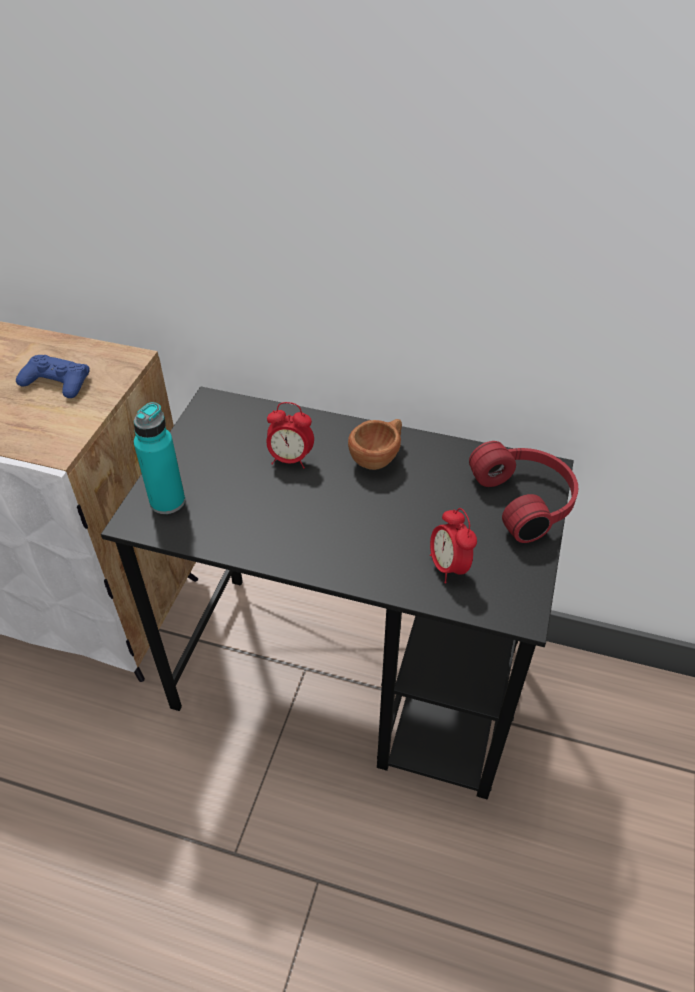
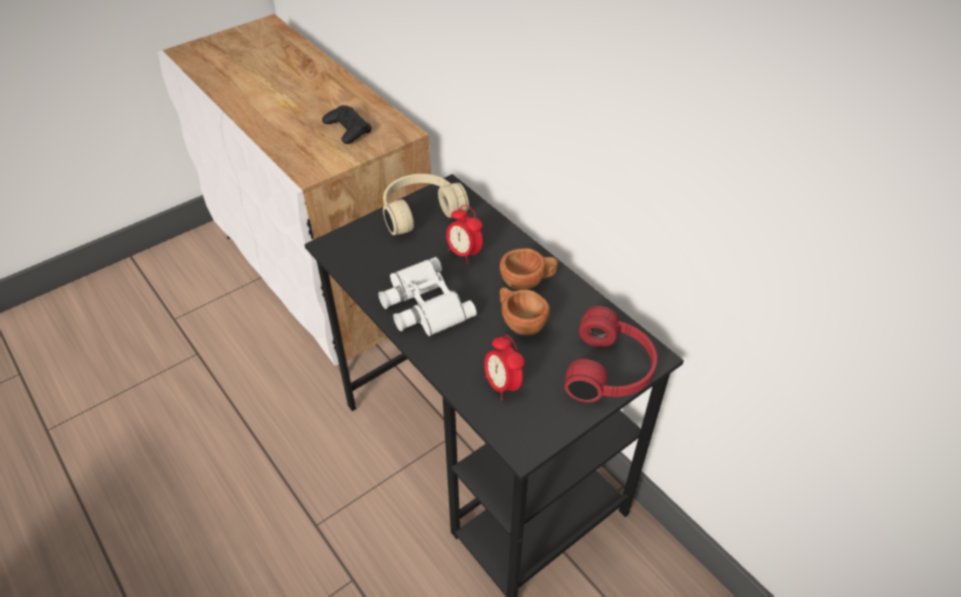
camera: 35 degrees right, 0 degrees up
blue game controller [16,355,90,398] -> black game controller [322,105,372,144]
turquoise bottle [134,402,185,514] -> none
alarm clock [430,508,477,583] -> alarm clock turned 45 degrees counterclockwise [484,335,525,400]
none -> white binoculars [378,257,477,336]
none -> beige headphones [383,174,469,235]
none -> brown cup [500,287,550,336]

